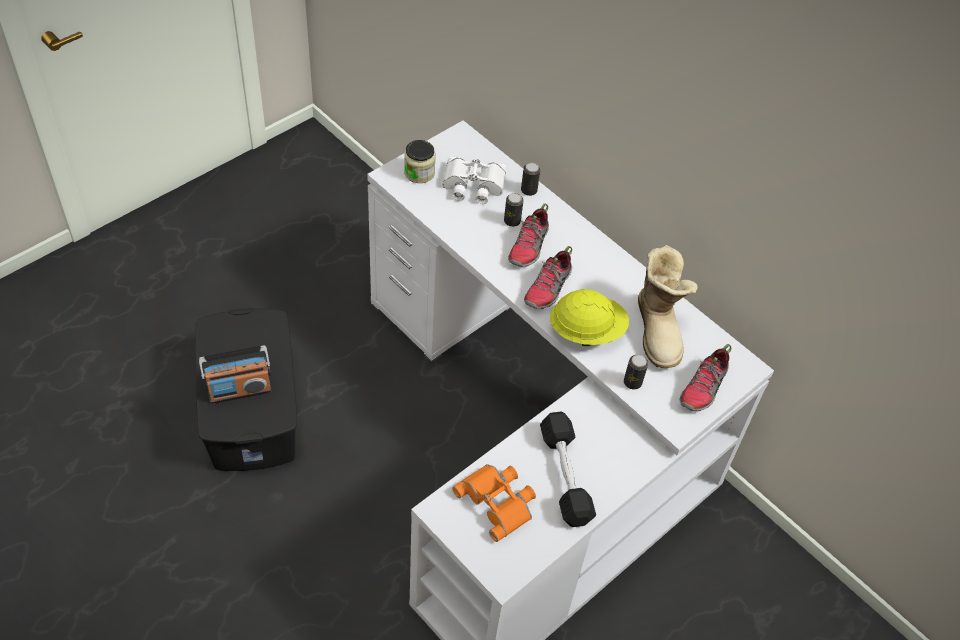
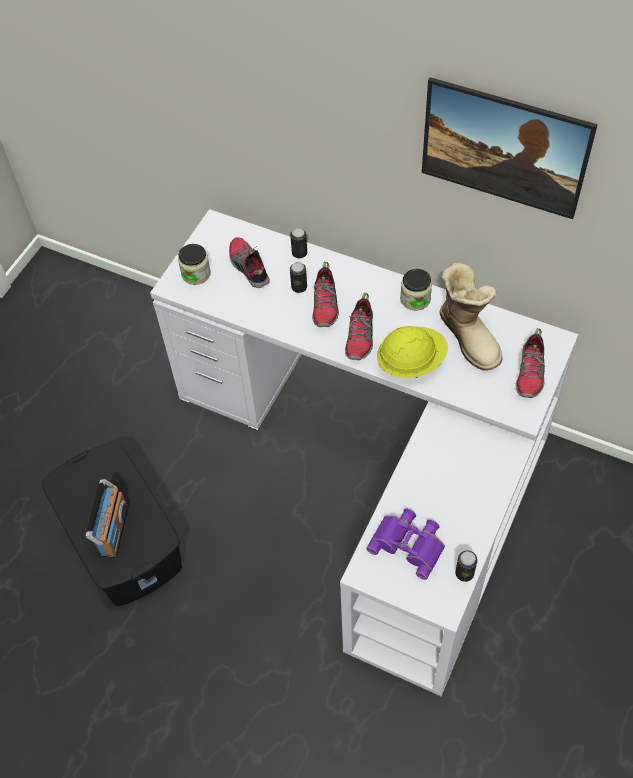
camera: 15 degrees left, 5 degrees up
radio [199,345,272,404] -> radio turned 45 degrees counterclockwise [86,479,128,558]
white binoculars [442,156,506,204] -> shoe [229,237,270,288]
orange binoculars [452,464,536,542] -> purple binoculars [366,509,445,580]
black dumbbell [540,412,596,527] -> none
can [624,355,648,389] -> can moved to [455,550,478,582]
none -> jar [400,269,432,311]
none -> picture [422,77,598,219]

